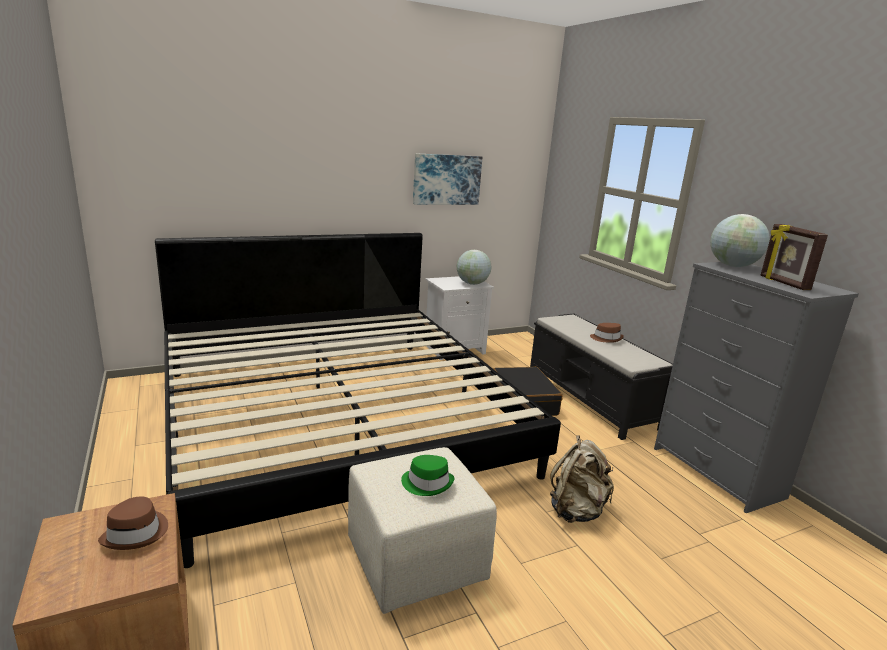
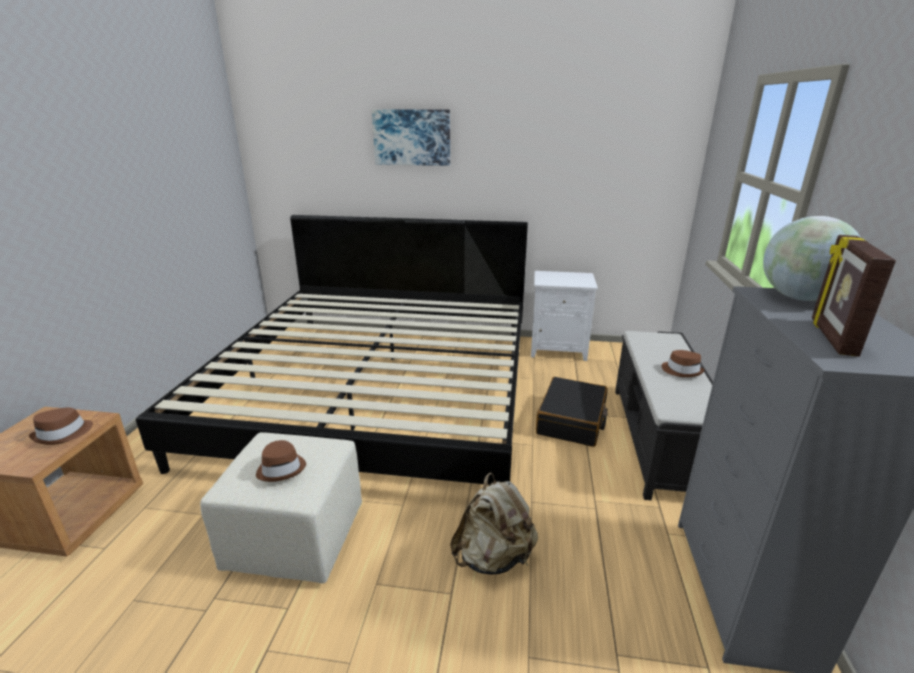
camera: 35 degrees right, 5 degrees up
green hat [401,455,455,496] -> brown hat [256,440,306,482]
picture [413,153,482,205] -> picture moved to [372,109,450,166]
globe [457,250,491,285] -> none

